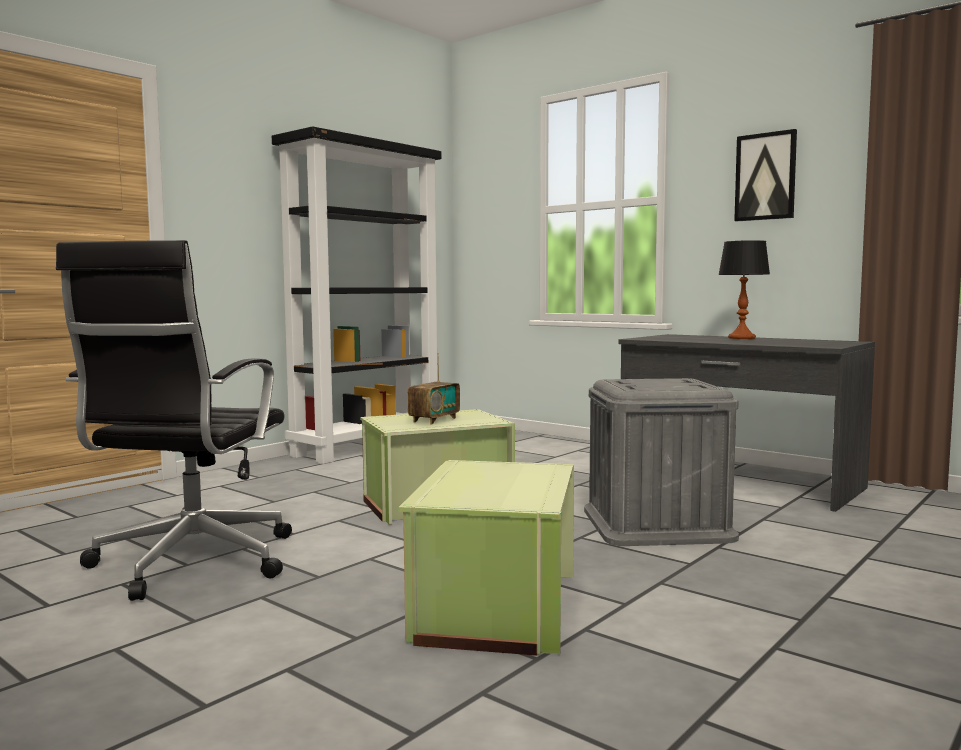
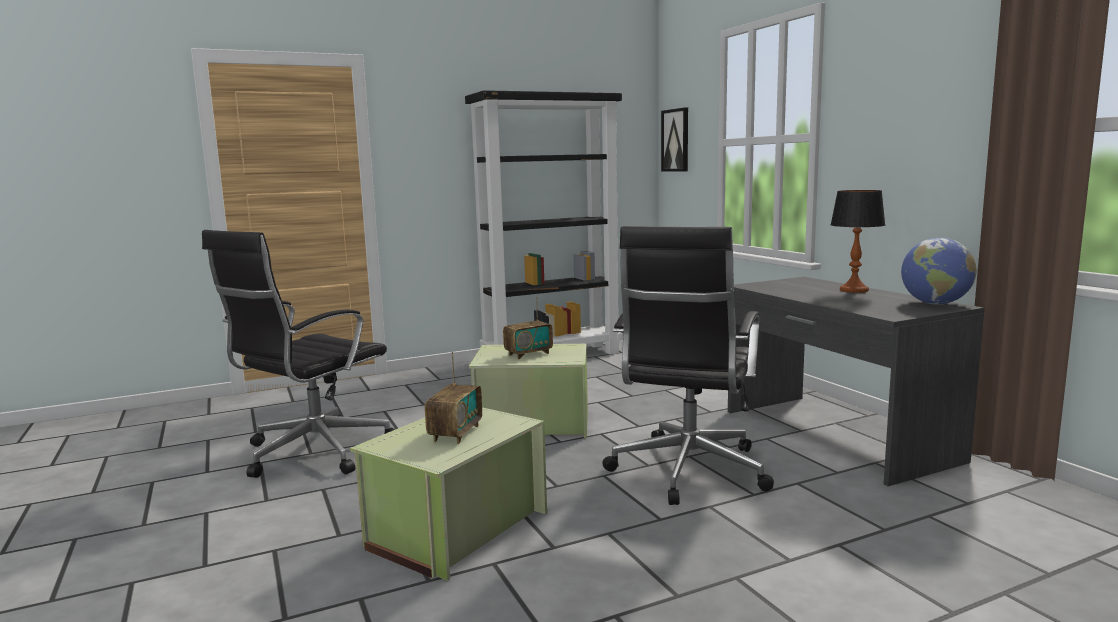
camera: 25 degrees right, 5 degrees up
grey storage box [584,378,739,546] -> black office chair [602,226,774,505]
picture [734,129,797,221] -> picture moved to [661,107,688,172]
none -> radio [425,352,482,444]
none -> globe [901,238,976,305]

